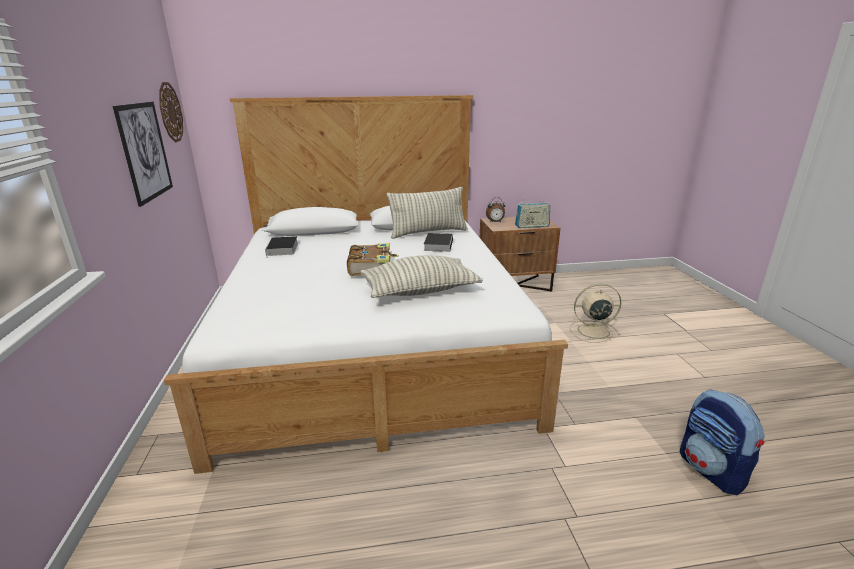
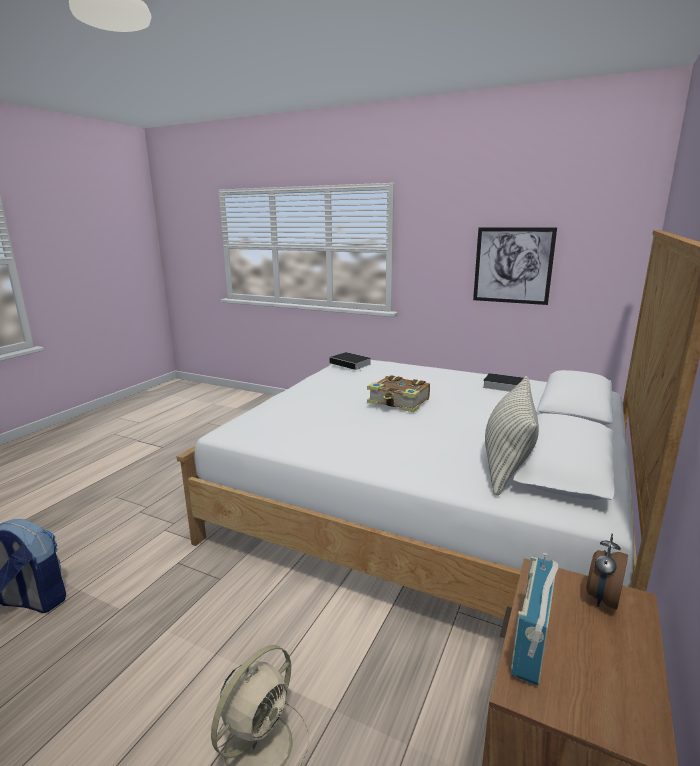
camera: 125 degrees right, 5 degrees down
wall clock [159,82,183,142] -> none
pillow [360,255,483,298] -> none
book [424,233,453,252] -> book moved to [329,352,371,370]

